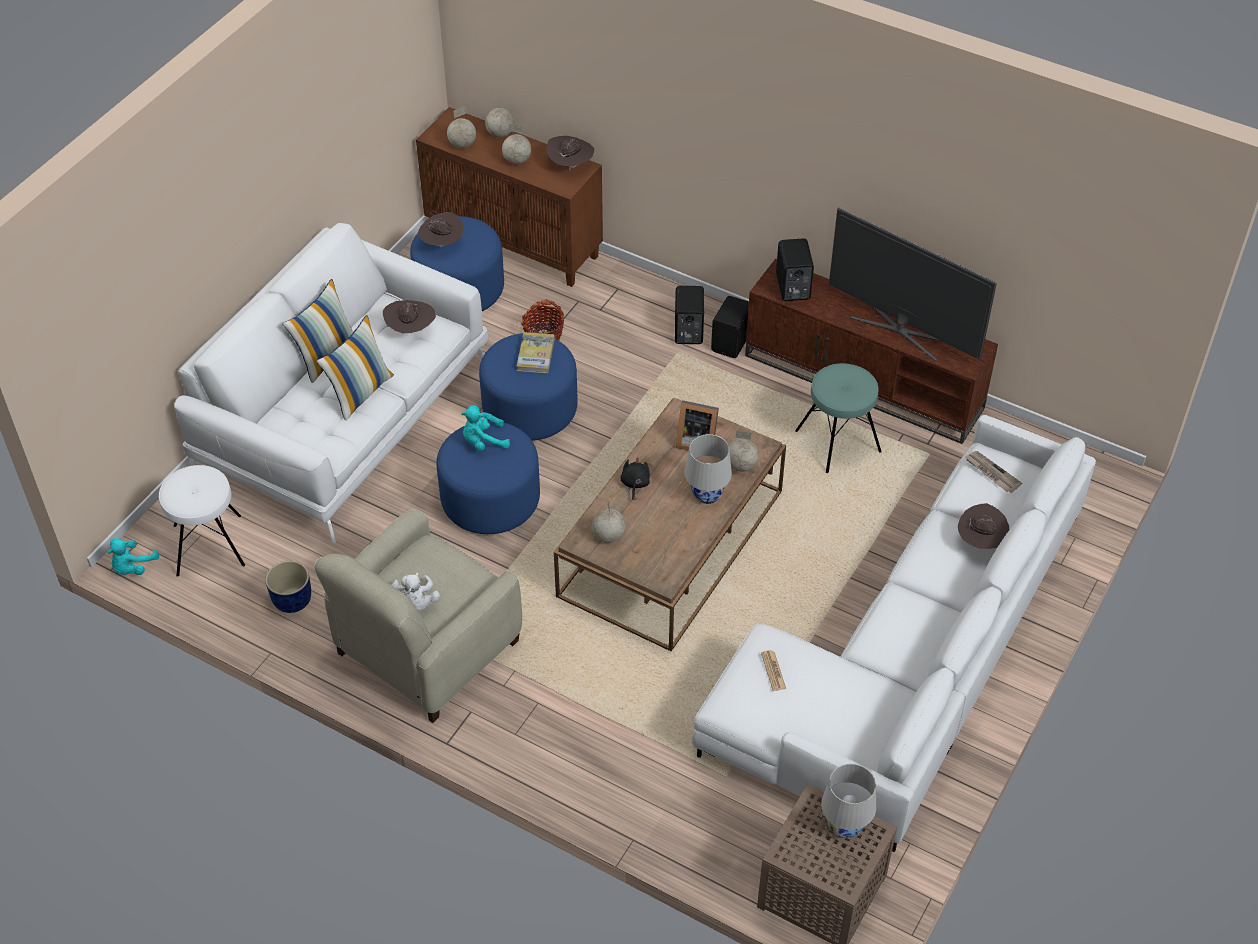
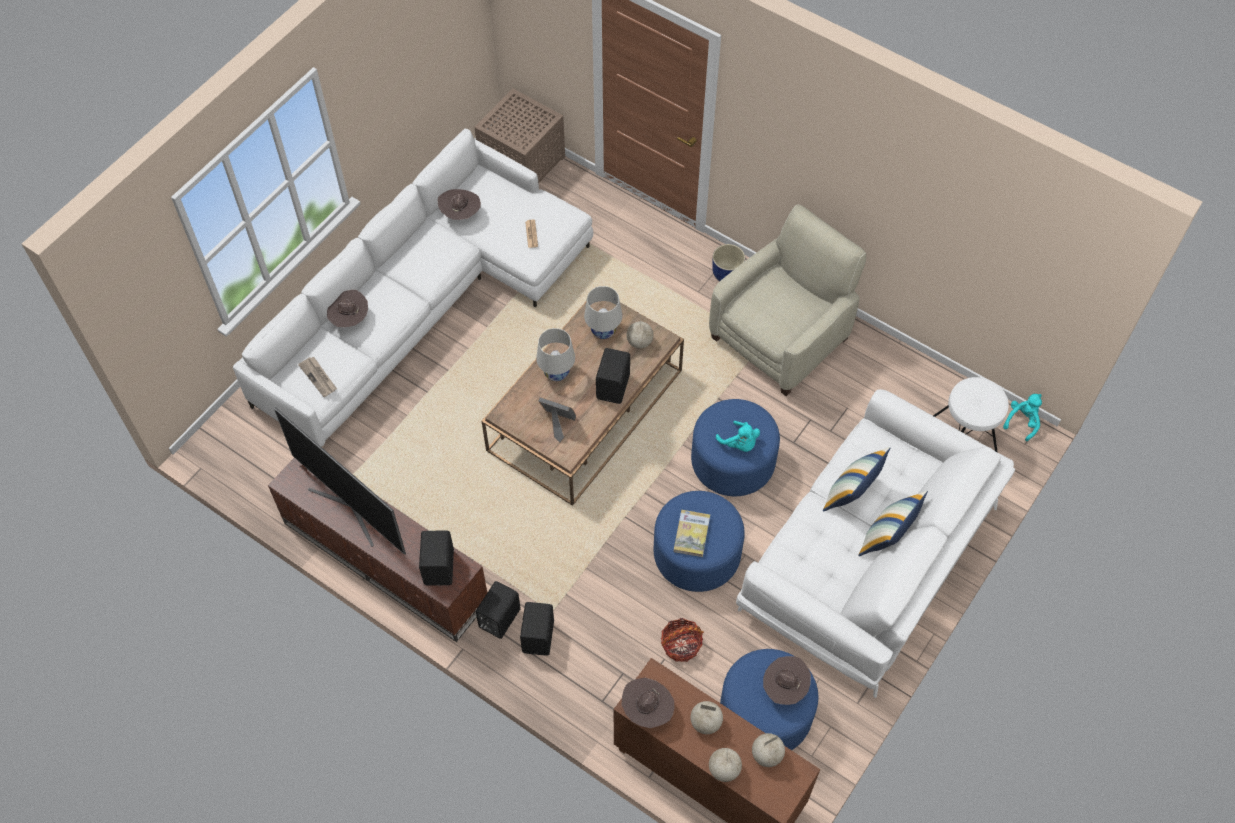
camera: 175 degrees left, 10 degrees up
blue planter [265,561,311,613] -> blue planter moved to [712,244,745,281]
brown hat [383,300,436,333] -> brown hat moved to [438,189,481,220]
white plush toy [392,572,440,611] -> none
turquoise plush toy [461,405,510,451] -> turquoise plush toy turned 60 degrees clockwise [716,421,760,452]
black plush toy [620,457,650,500] -> black speaker [596,348,630,404]
globe [729,431,759,471] -> none
turquoise stool [795,363,882,473] -> none
white table lamp [821,764,876,838] -> white table lamp moved to [584,286,622,339]

